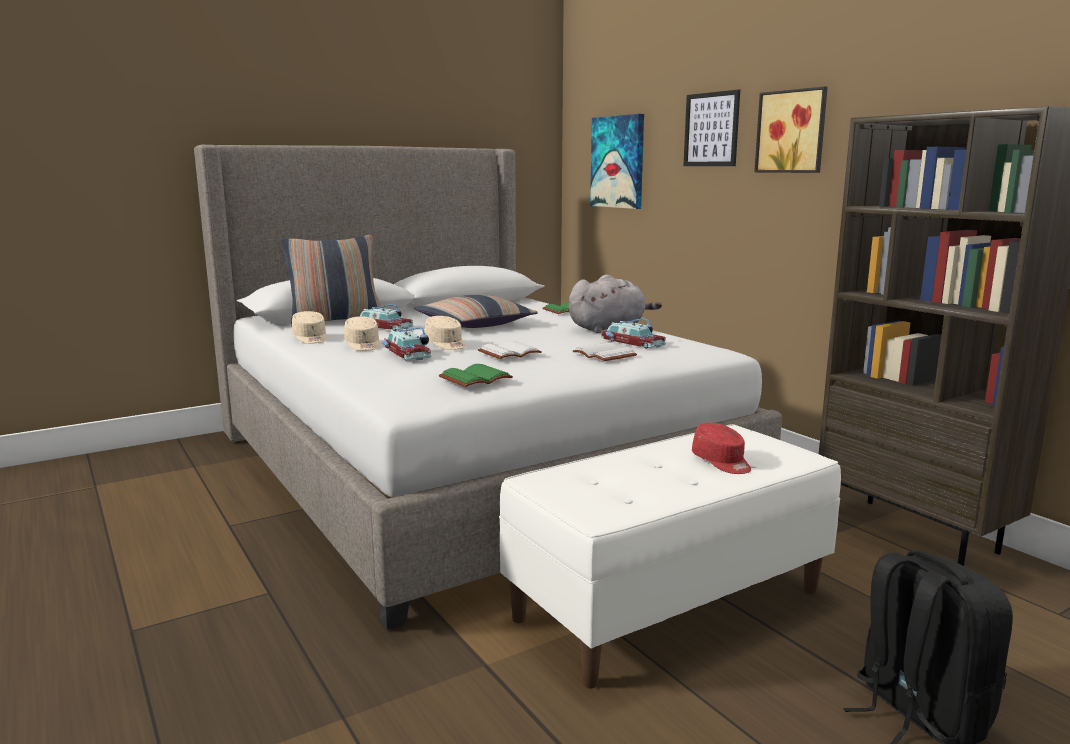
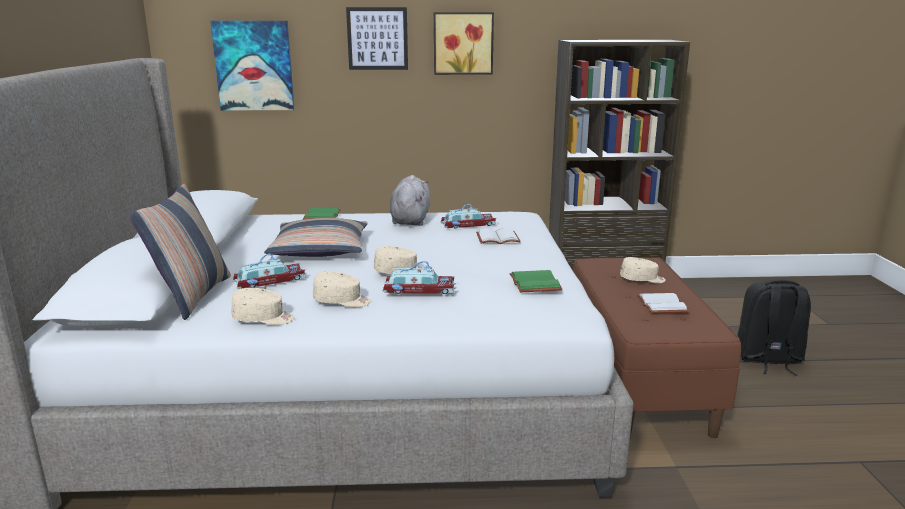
camera: 60 degrees left, 5 degrees up
white book [478,341,542,359] -> white book moved to [637,293,689,313]
white bench [499,424,841,689] -> brown bench [573,257,741,438]
red cap [692,423,751,474] -> beige cap [620,257,666,283]

